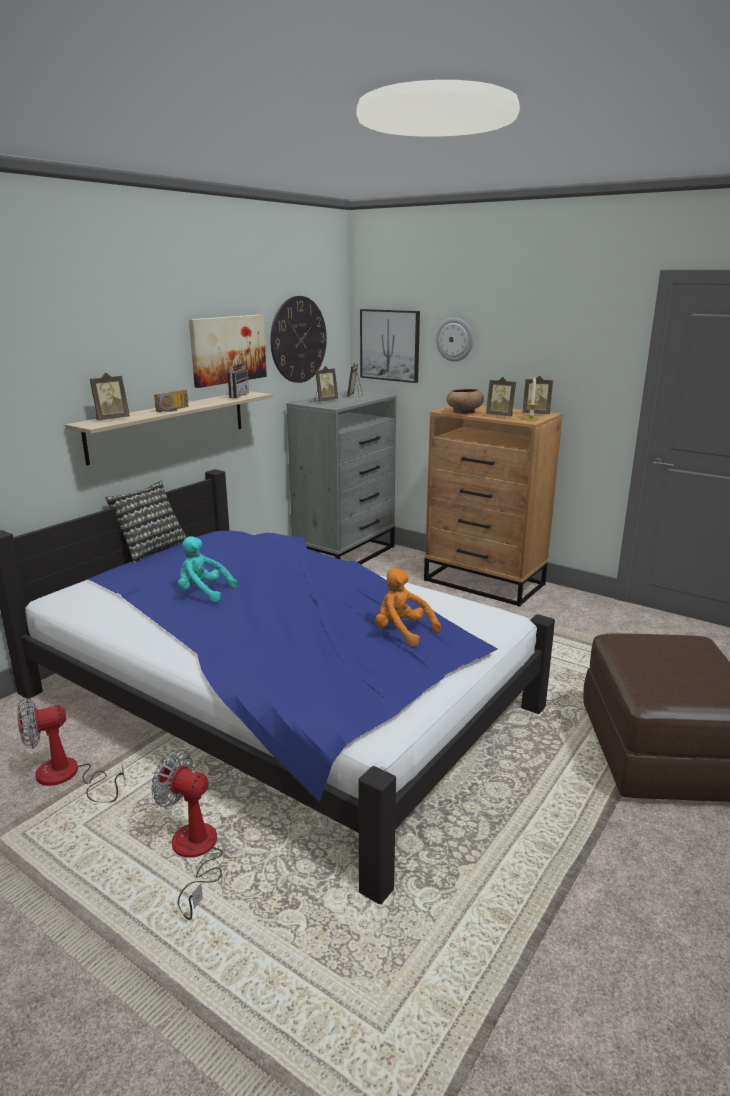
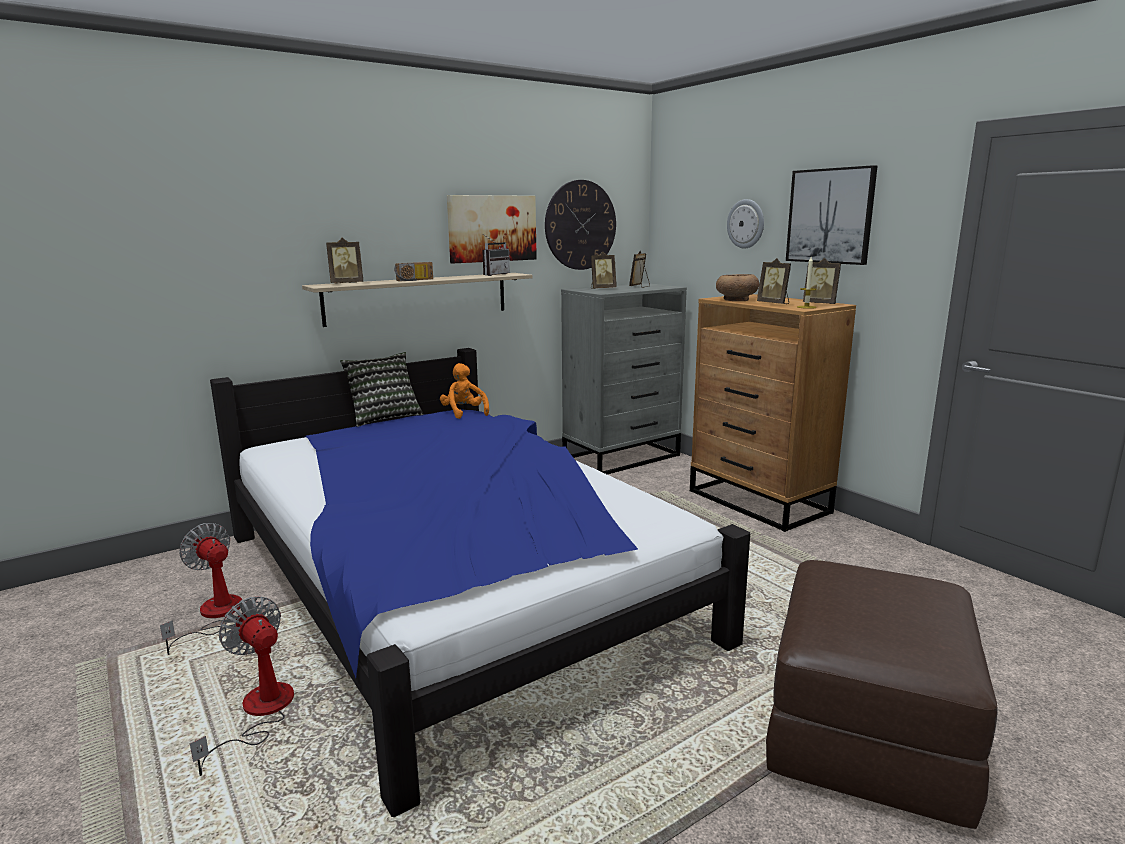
camera: 20 degrees right, 5 degrees down
fan [17,698,125,803] -> fan turned 45 degrees clockwise [160,523,242,655]
turquoise plush toy [178,537,237,602] -> none
picture [360,309,420,383] -> picture moved to [786,165,877,265]
orange plush toy [375,568,441,647] -> orange plush toy moved to [440,363,489,419]

